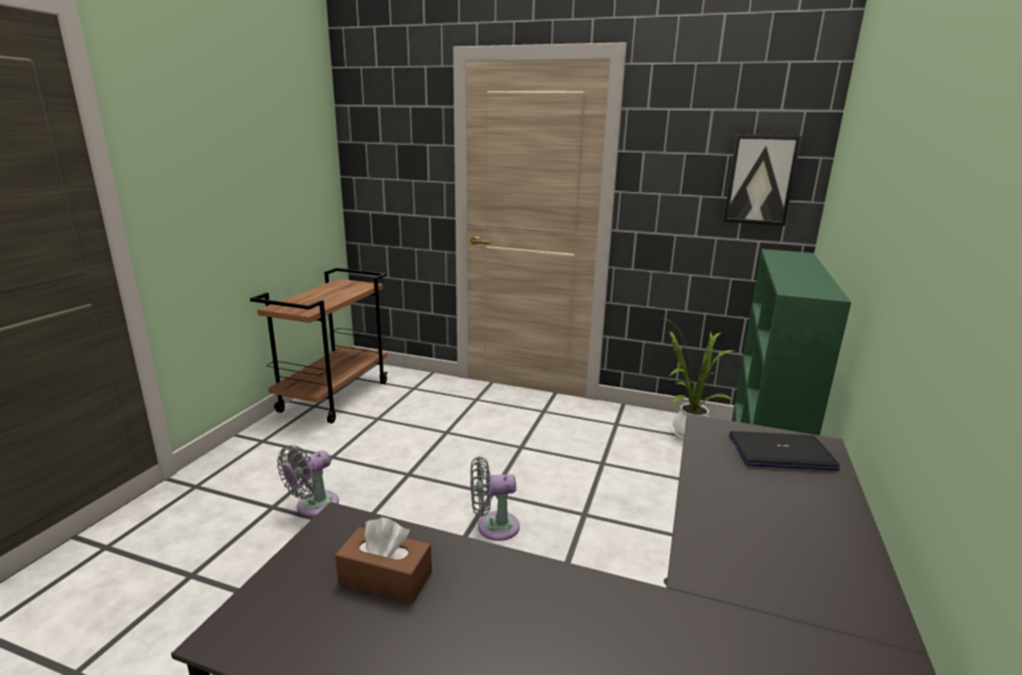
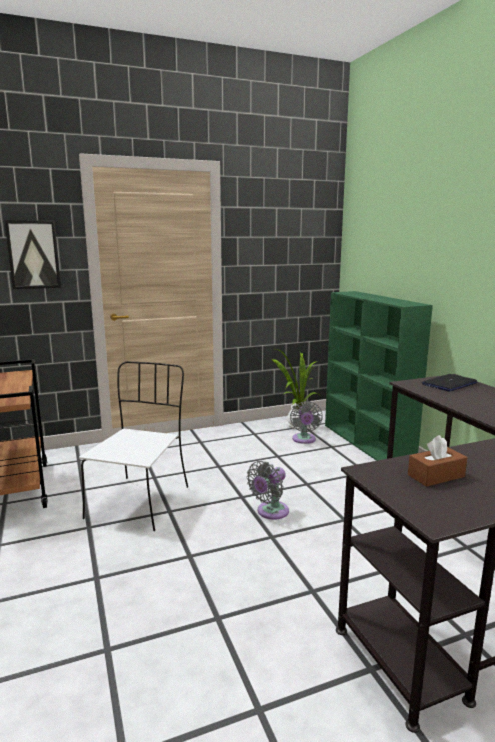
camera: 40 degrees left, 5 degrees down
grey fan [277,445,339,517] -> grey fan moved to [290,401,323,444]
picture [723,134,802,226] -> picture moved to [4,220,61,289]
none -> white chair [79,361,188,531]

